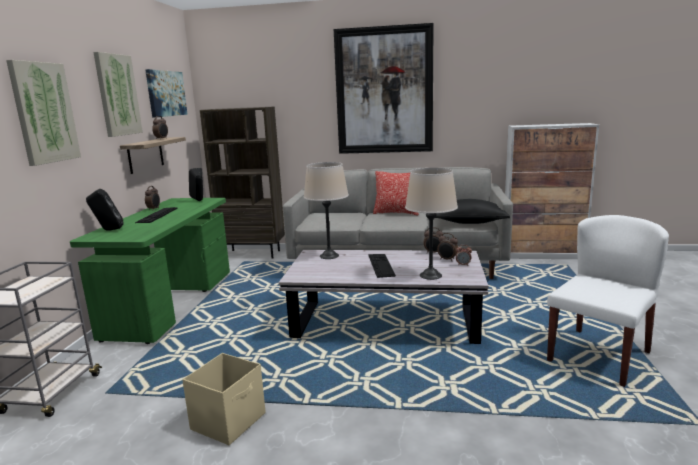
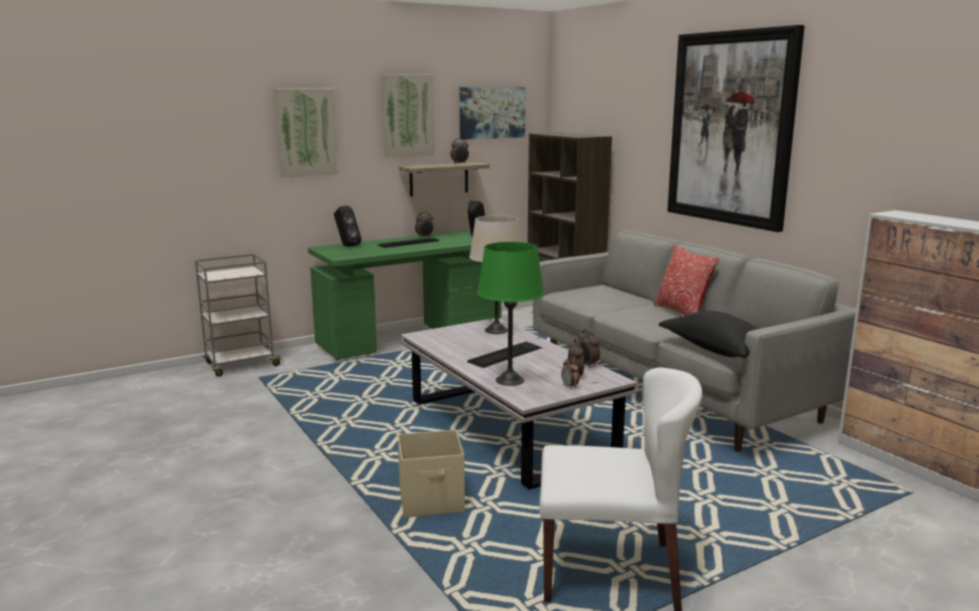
camera: 50 degrees right, 0 degrees up
beige storage box [182,353,266,445] -> beige storage box moved to [398,430,465,518]
beige table lamp [405,168,458,280] -> green table lamp [477,242,544,386]

